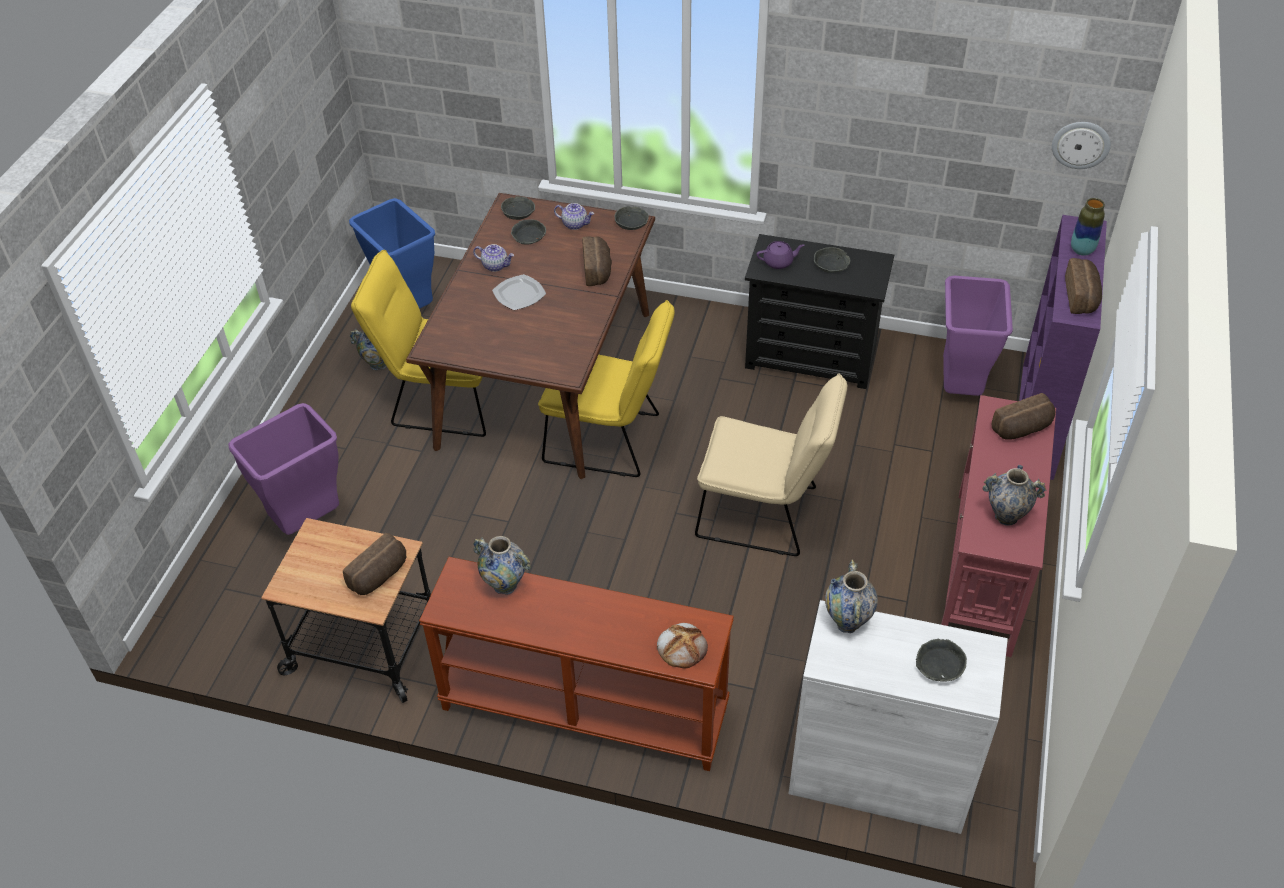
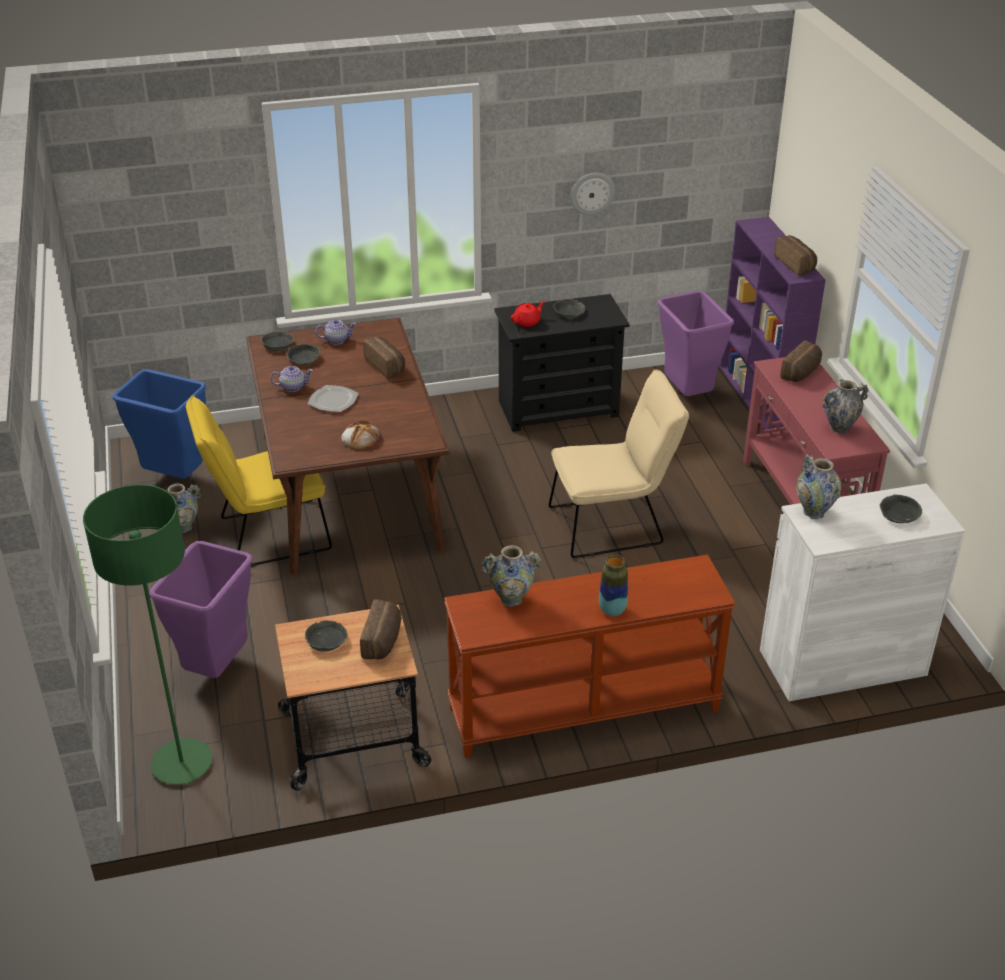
camera: 30 degrees left, 10 degrees down
yellow chair [538,300,675,477] -> none
grey bowl [614,206,649,230] -> grey bowl moved to [305,620,348,652]
bread [657,623,708,668] -> bread moved to [341,420,381,450]
purple teapot [757,241,804,269] -> red teapot [511,301,545,327]
wall clock [1052,122,1111,169] -> wall clock moved to [571,173,615,215]
vase [1071,198,1105,256] -> vase moved to [599,555,628,616]
none -> green floor lamp [83,484,212,785]

